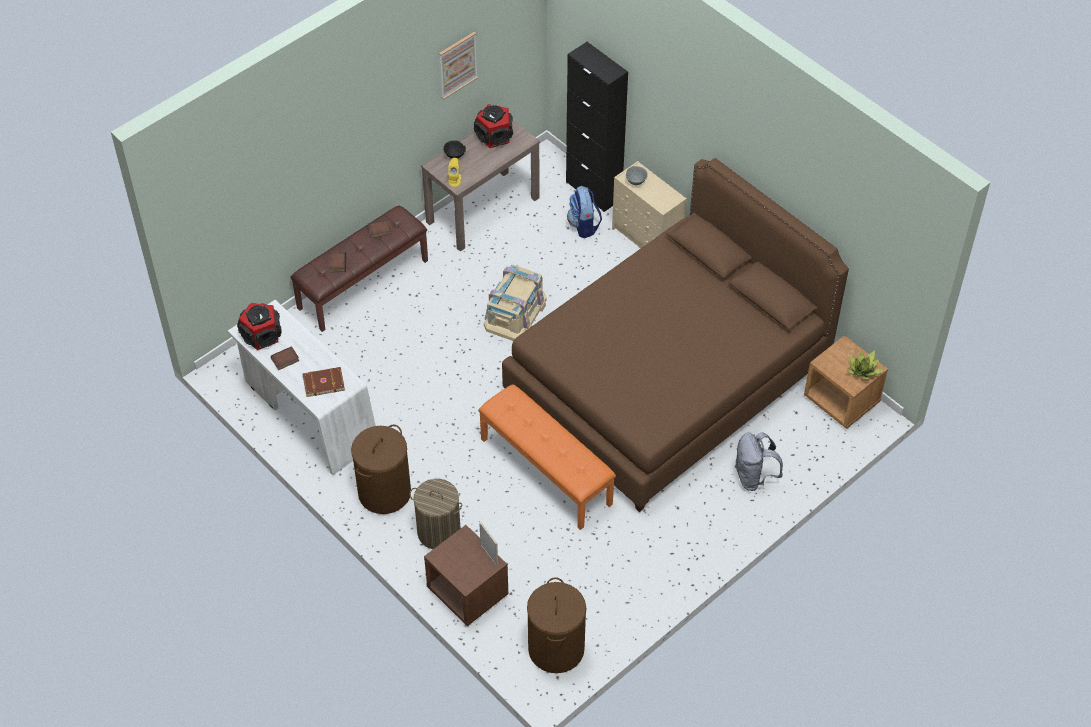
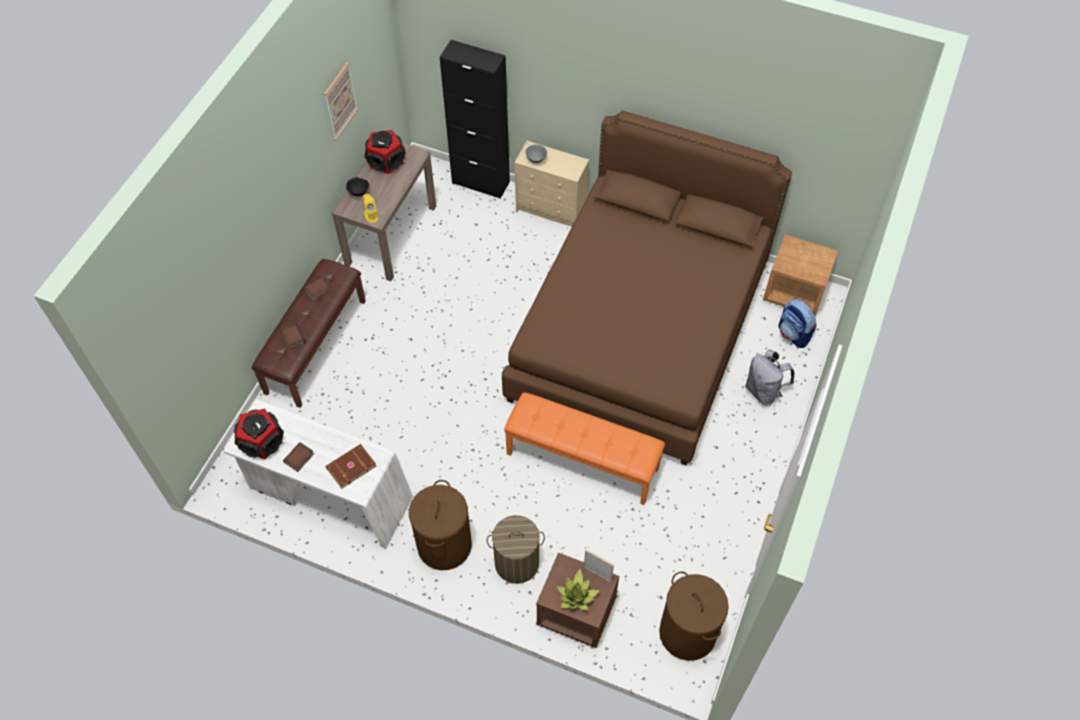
camera: 25 degrees left, 5 degrees up
beige storage box [484,265,547,341] -> none
backpack [567,186,602,238] -> backpack moved to [778,298,816,348]
potted plant [846,350,885,381] -> potted plant moved to [557,569,600,611]

